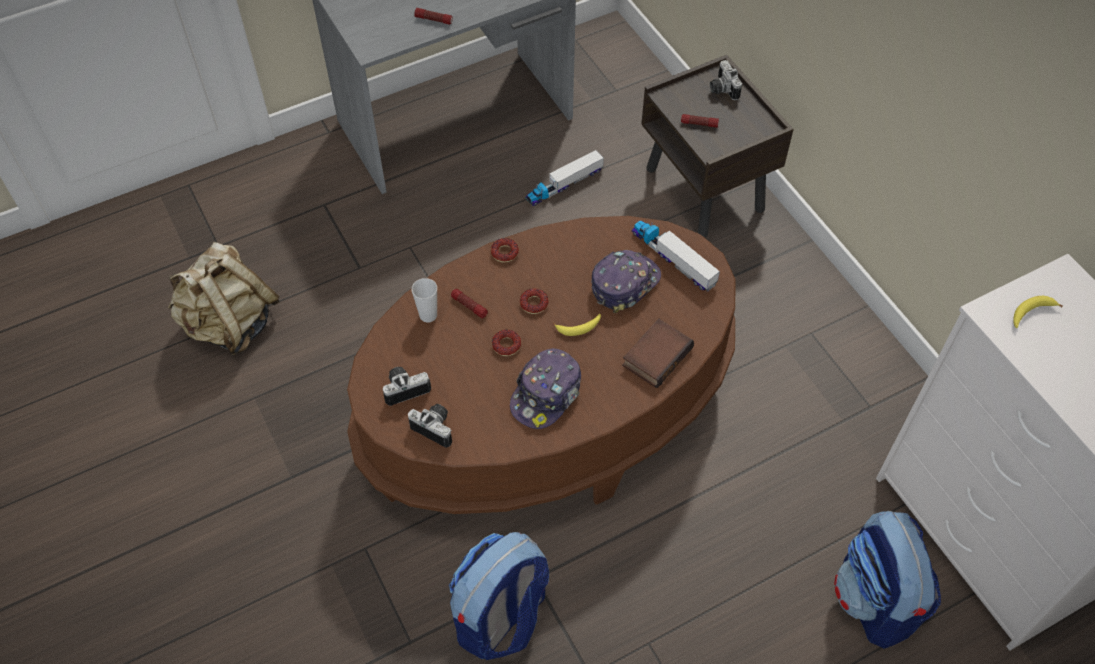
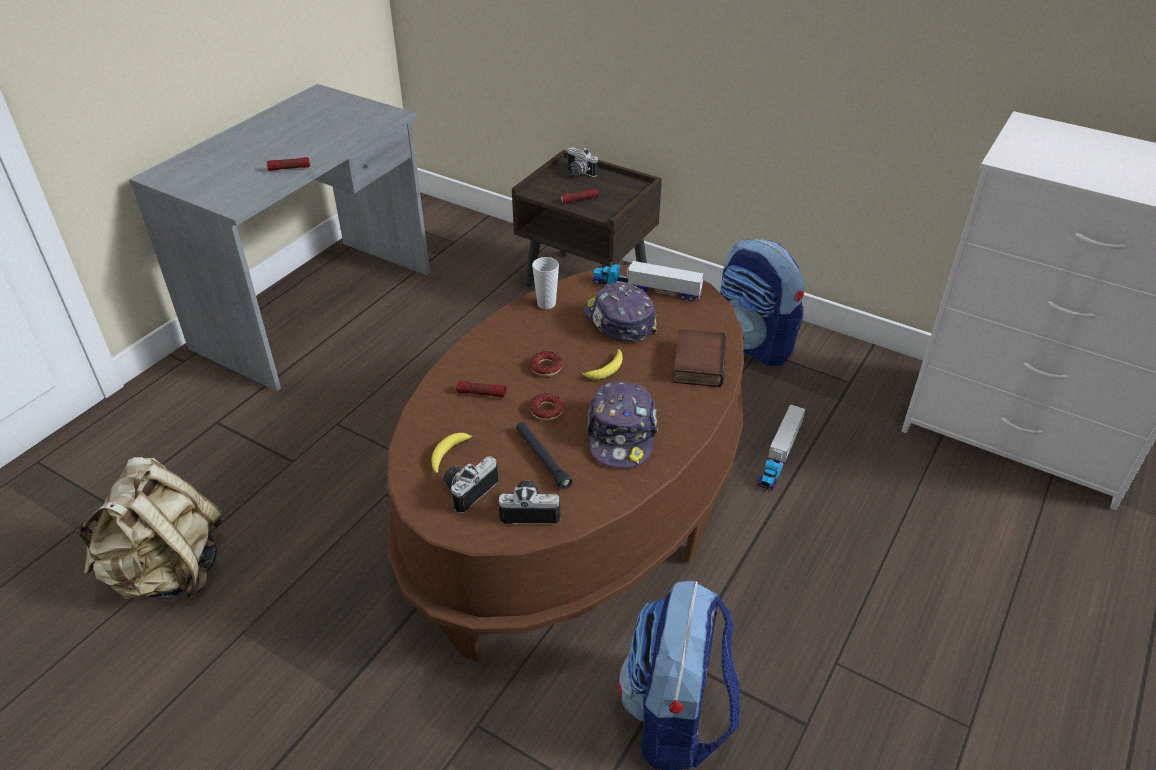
camera: 30 degrees left, 15 degrees down
cup [412,278,437,322] -> cup moved to [532,257,559,309]
donut [491,238,519,263] -> none
toy truck [526,150,604,206] -> toy truck moved to [758,404,806,491]
cap [591,250,661,313] -> cap turned 45 degrees counterclockwise [584,283,657,342]
backpack [834,511,941,649] -> backpack moved to [720,239,805,366]
banana [1013,296,1063,328] -> banana moved to [431,433,475,473]
none -> black flashlight [516,422,573,490]

